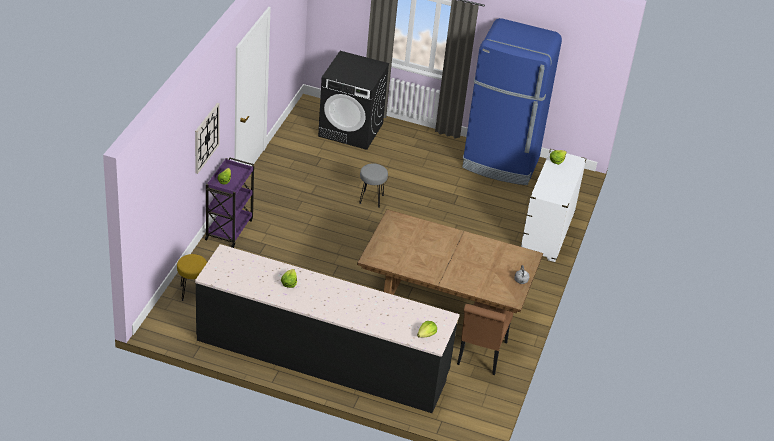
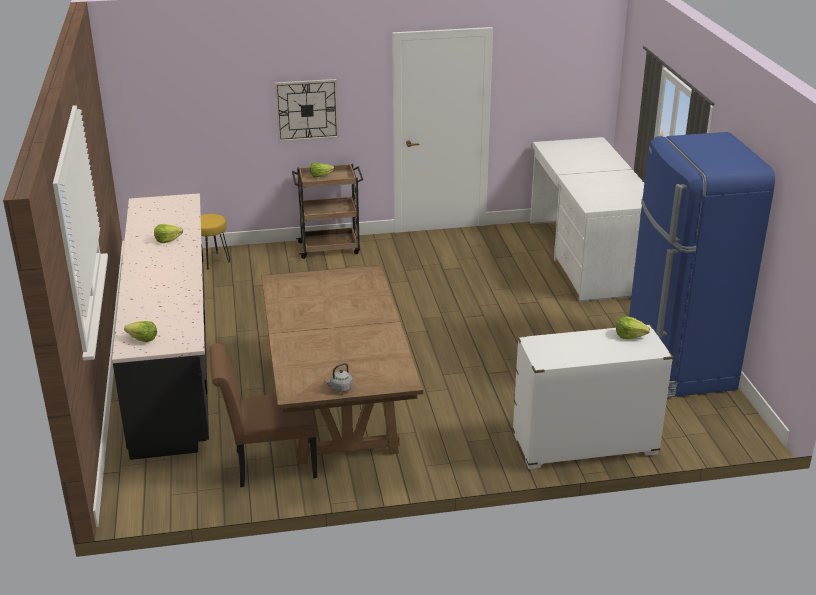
camera: 65 degrees right, 10 degrees down
purple cart [204,157,254,248] -> brown cart [292,164,363,259]
black washing machine [318,51,389,150] -> white desk [530,137,644,302]
grey stool [359,164,388,208] -> none

